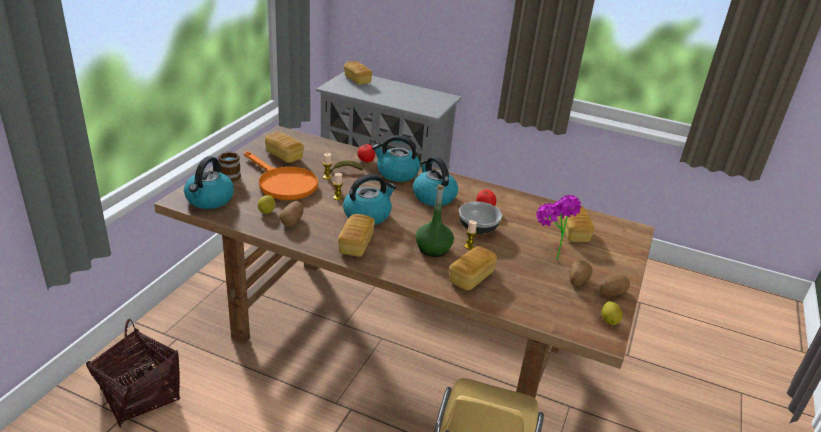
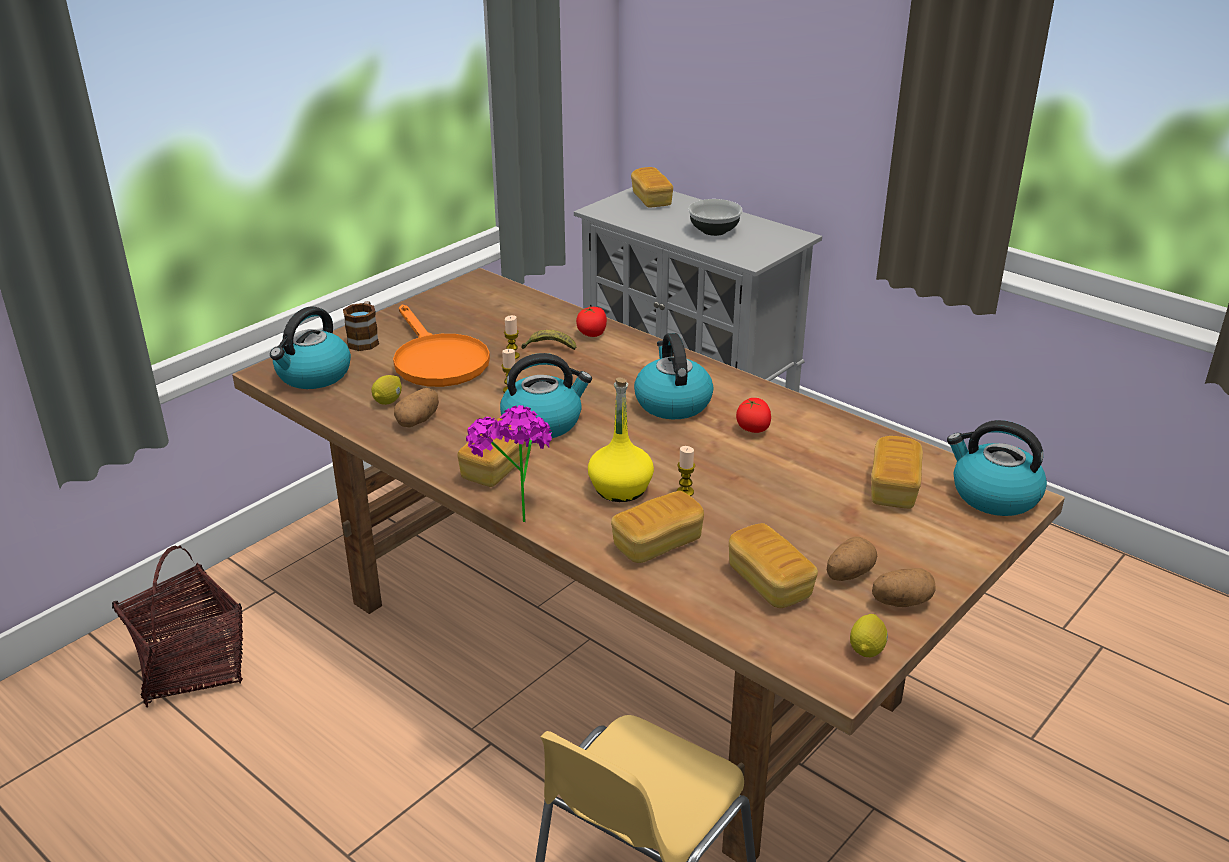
camera: 20 degrees right, 0 degrees up
bread [265,132,304,163] -> bread moved to [729,523,818,608]
kettle [372,135,420,182] -> kettle moved to [947,420,1047,516]
green bottle [415,184,454,257] -> yellow bottle [588,377,654,502]
bowl [459,201,502,234] -> bowl moved to [688,199,743,236]
potted plant [536,195,581,260] -> potted plant moved to [466,405,552,522]

